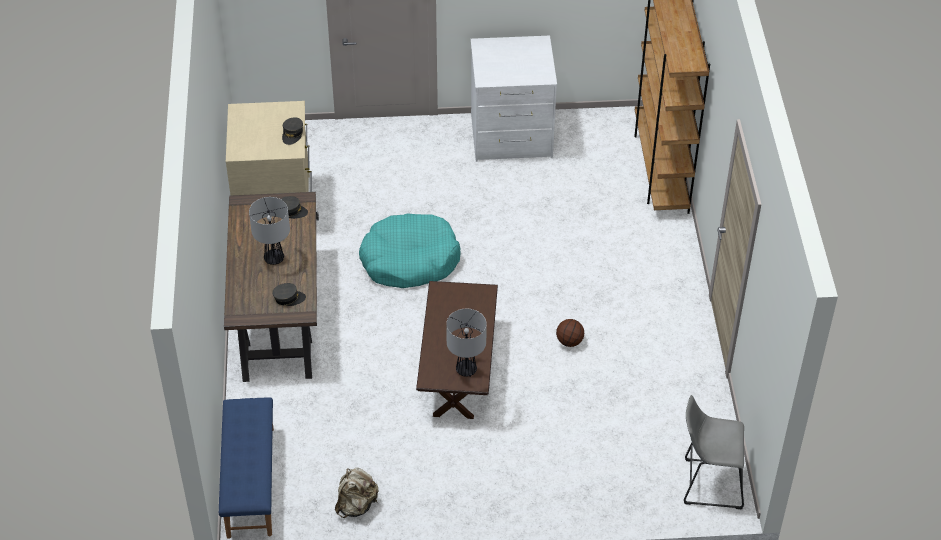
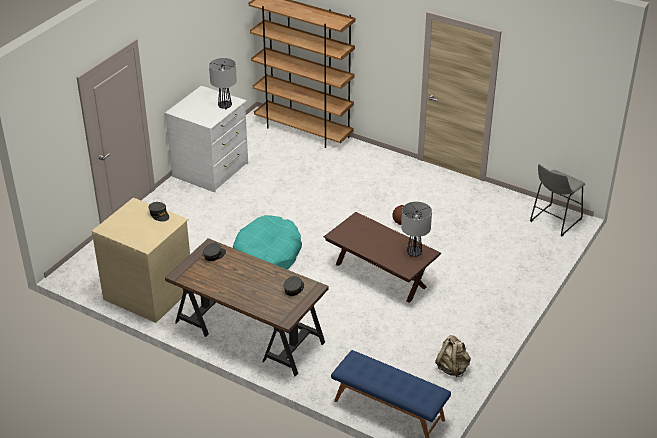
camera: 55 degrees left, 10 degrees down
table lamp [249,197,290,265] -> table lamp moved to [209,58,237,110]

